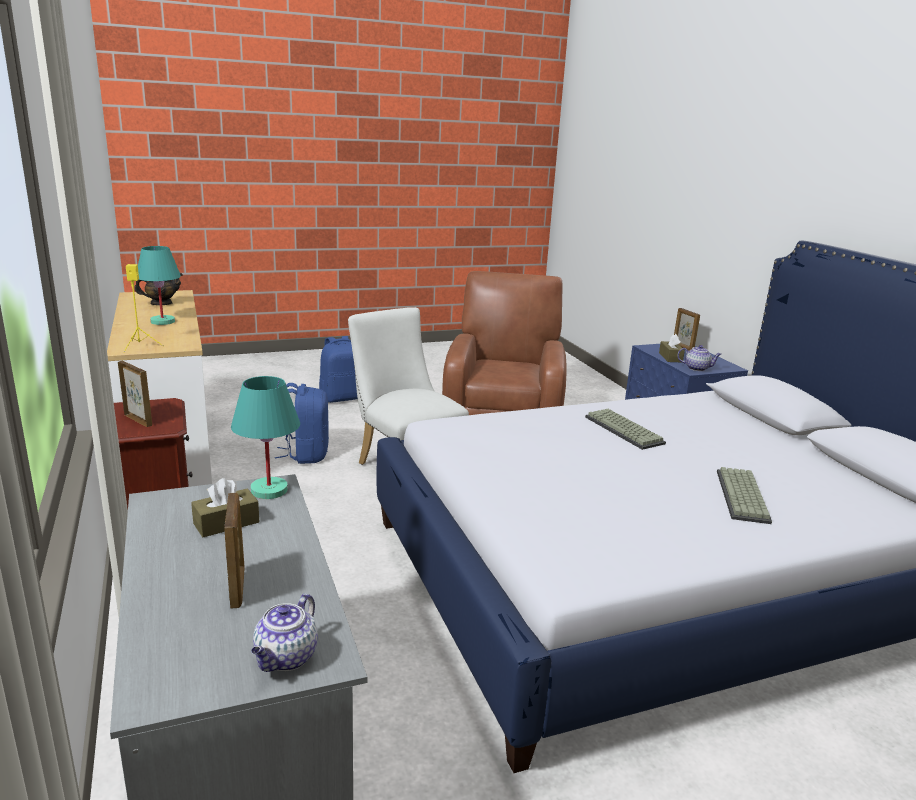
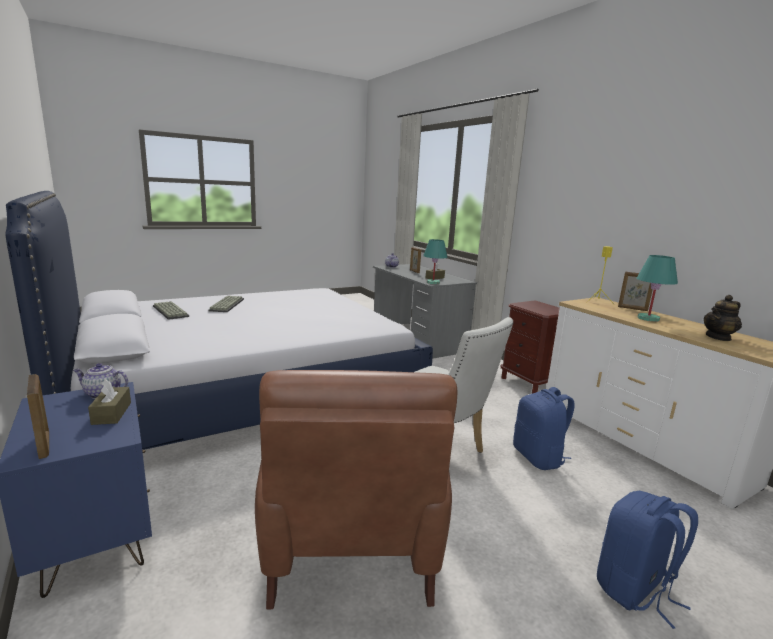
camera: 170 degrees right, 5 degrees down
picture frame [118,361,152,427] -> picture frame moved to [618,272,653,311]
keyboard [585,409,666,450] -> keyboard moved to [153,301,189,320]

